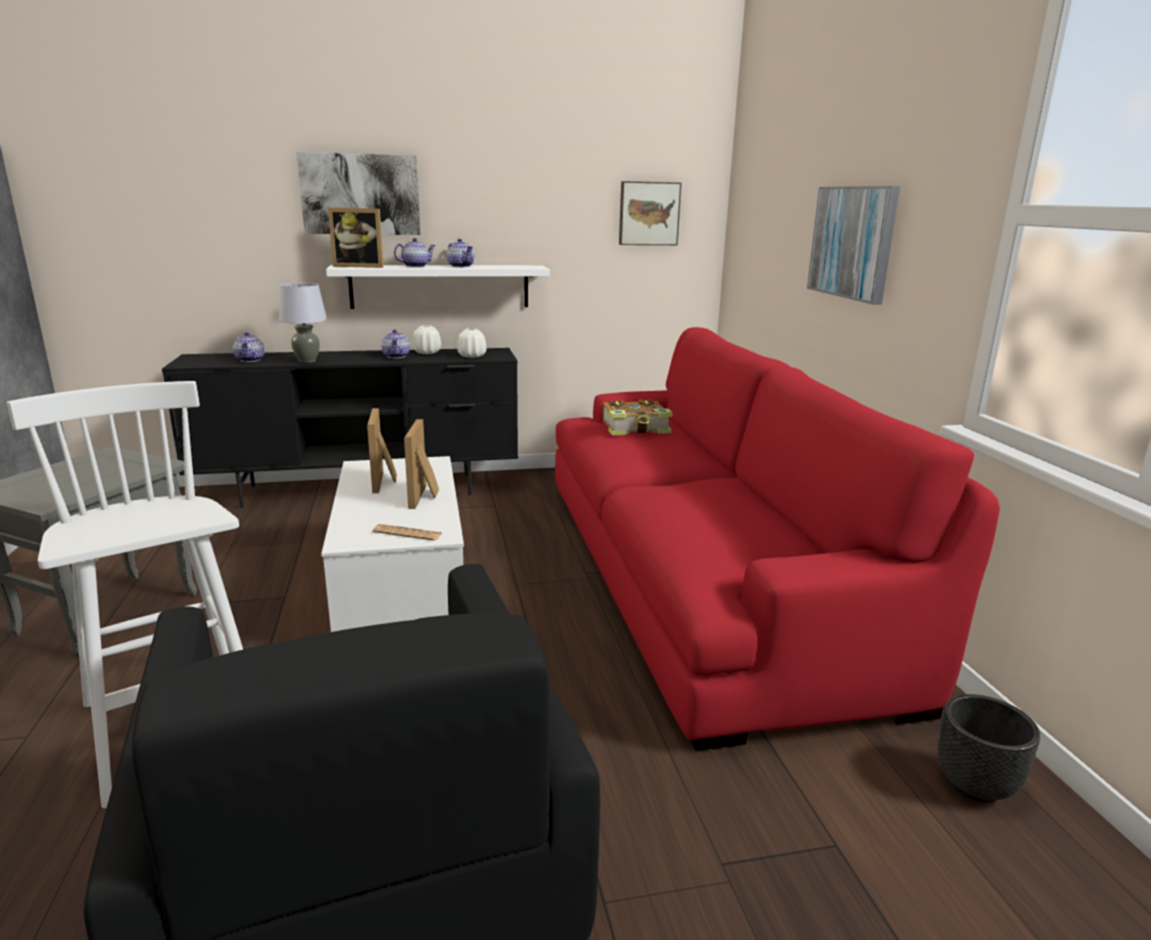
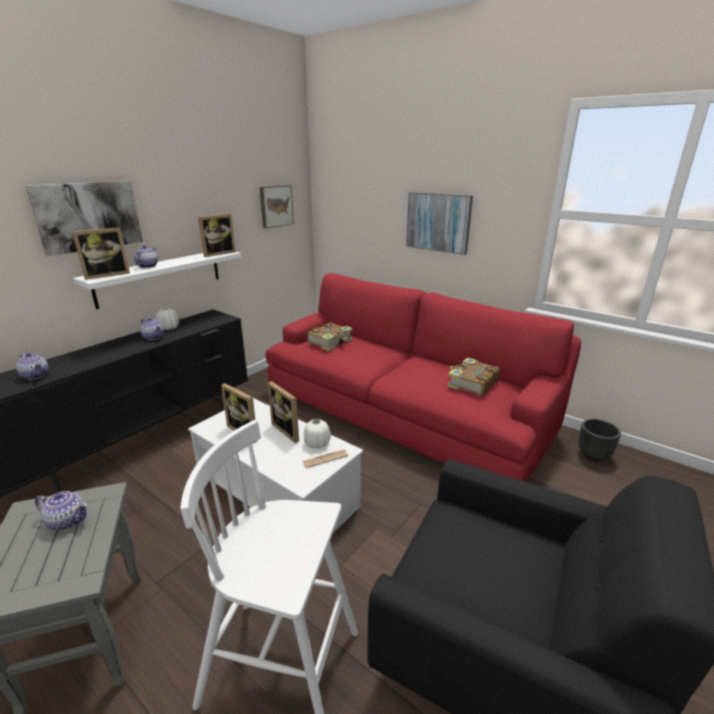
camera: 40 degrees left, 5 degrees up
grey table lamp [279,283,327,363] -> none
teapot [447,239,474,267] -> teapot moved to [35,491,88,530]
white vase [457,328,486,358] -> white vase moved to [304,419,331,449]
none -> picture frame [198,214,236,257]
none -> book [447,357,500,396]

